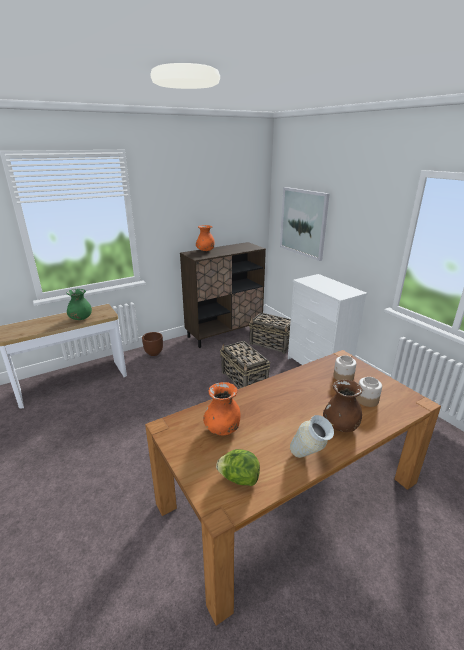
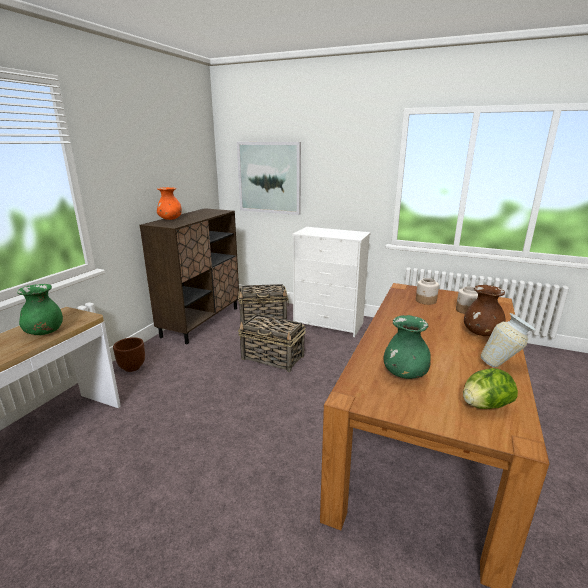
camera: 35 degrees left, 5 degrees down
orange vase [203,382,240,435] -> green vase [383,315,431,379]

